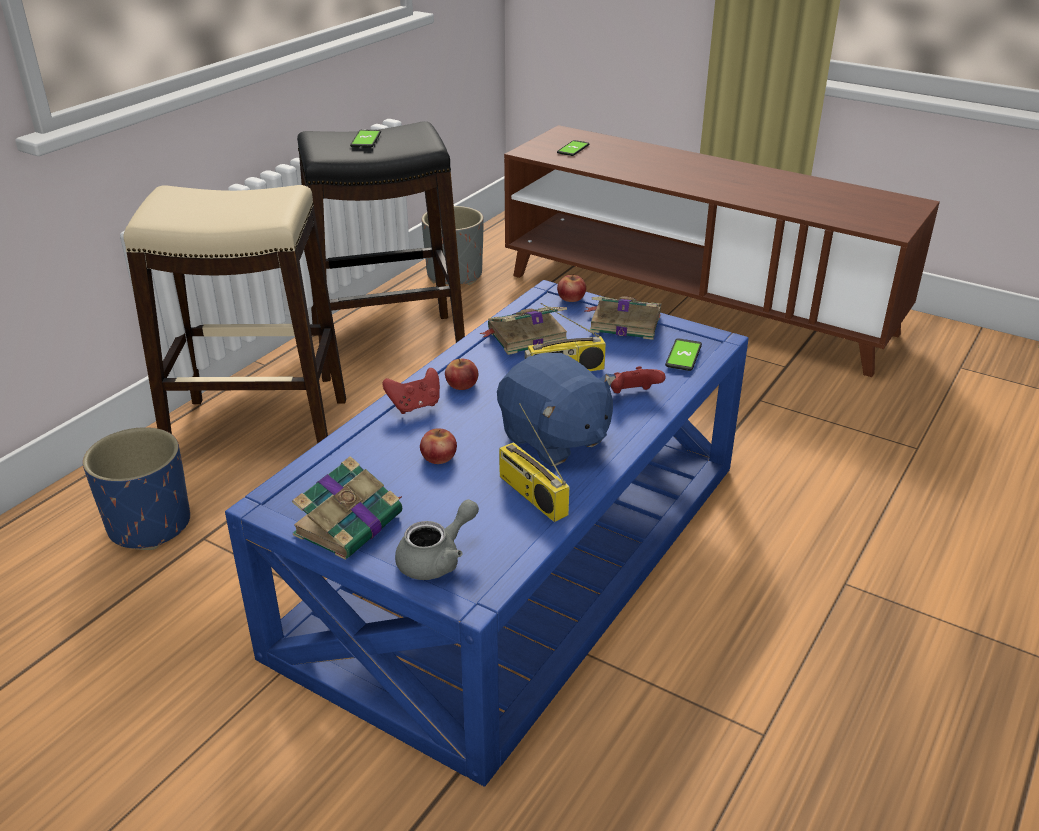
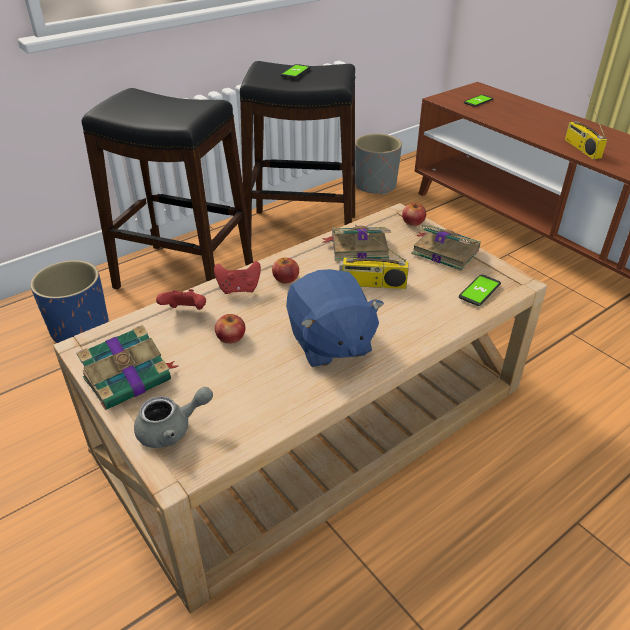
camera: 20 degrees right, 5 degrees up
beige stool [123,185,346,444] -> black stool [81,88,253,289]
blue coffee table [225,280,749,787] -> beige coffee table [53,203,548,614]
radio [499,403,569,522] -> radio moved to [565,95,607,159]
red game controller [611,366,666,393] -> red game controller moved to [156,289,206,310]

